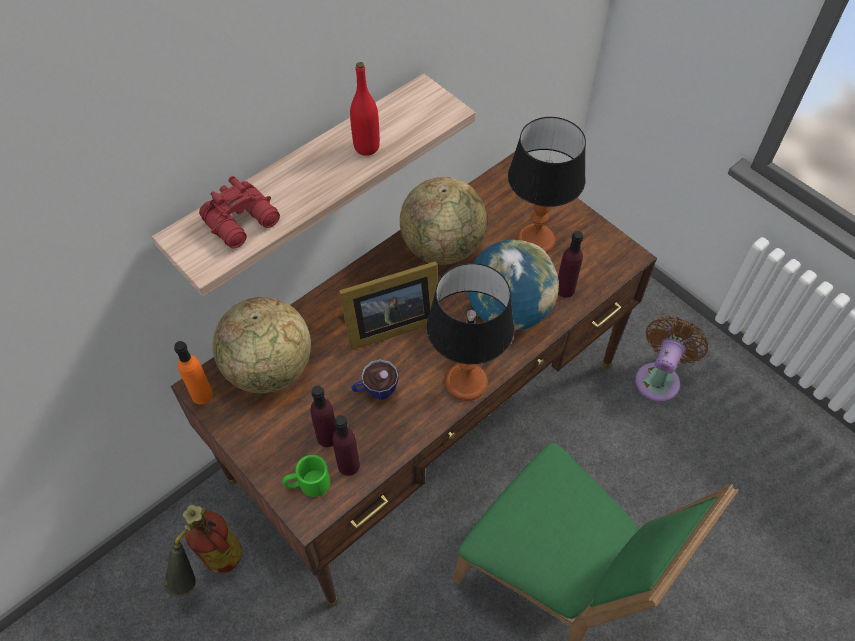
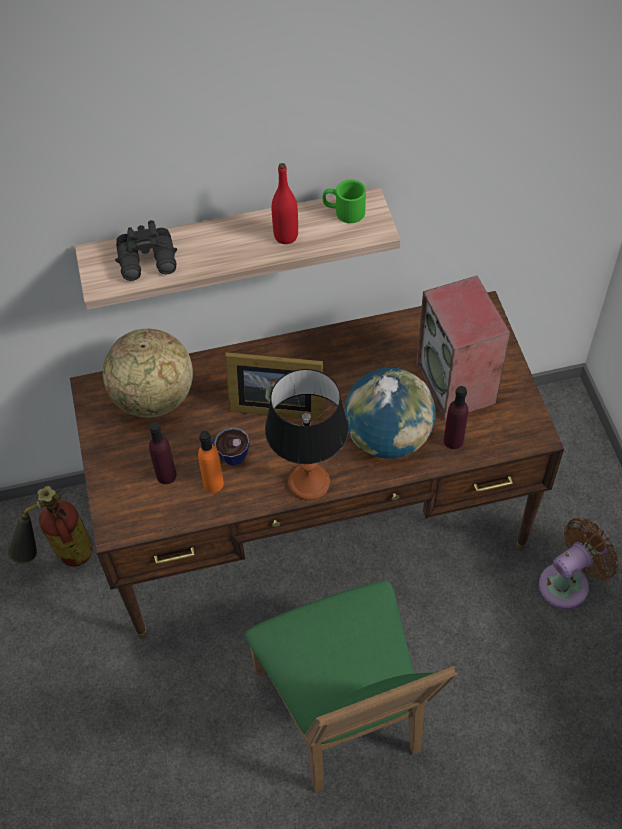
camera: 30 degrees right, 0 degrees up
orange bottle [174,341,213,405] -> orange bottle moved to [198,431,224,493]
red binoculars [199,176,280,249] -> black binoculars [115,220,177,281]
green mug [283,455,330,497] -> green mug moved to [323,179,366,223]
purple bottle [333,415,360,476] -> none
globe [400,177,487,265] -> none
table lamp [508,117,586,253] -> speaker [416,276,510,420]

